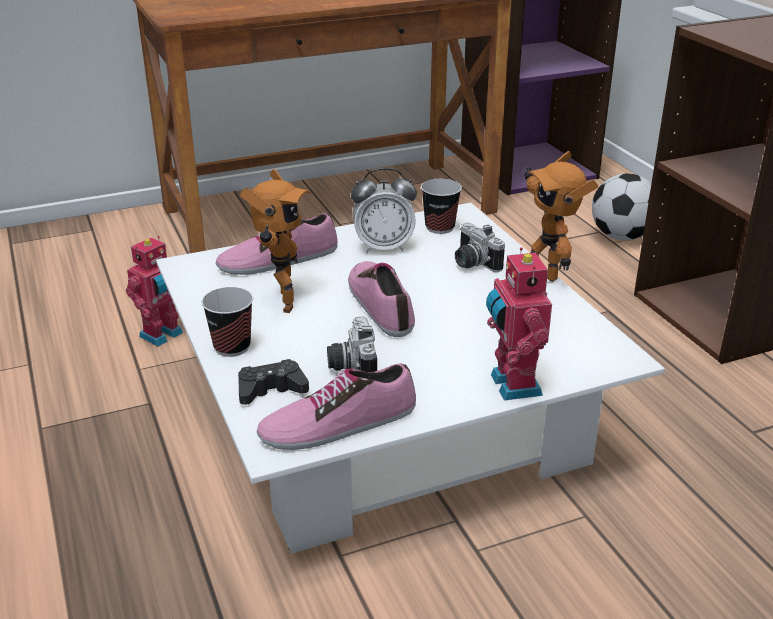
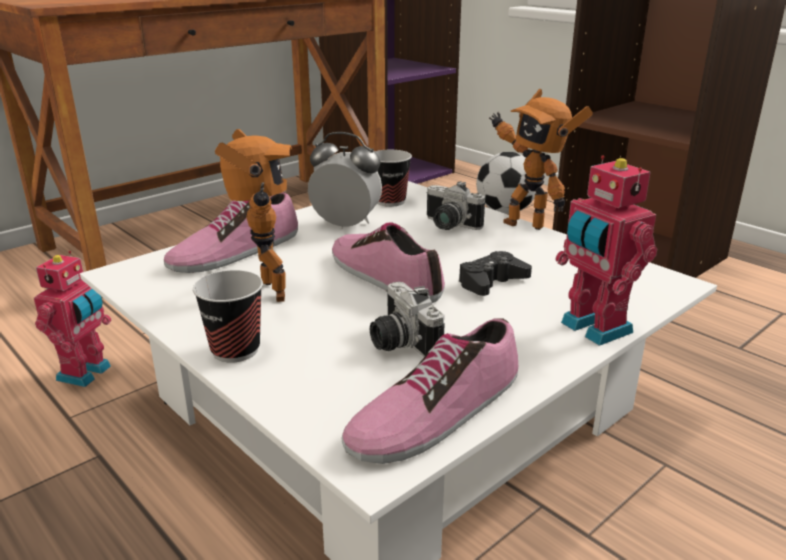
camera: 20 degrees left, 5 degrees down
black game controller [238,359,309,405] -> black game controller moved to [459,251,532,296]
alarm clock [351,168,417,253] -> alarm clock turned 135 degrees counterclockwise [308,132,382,229]

